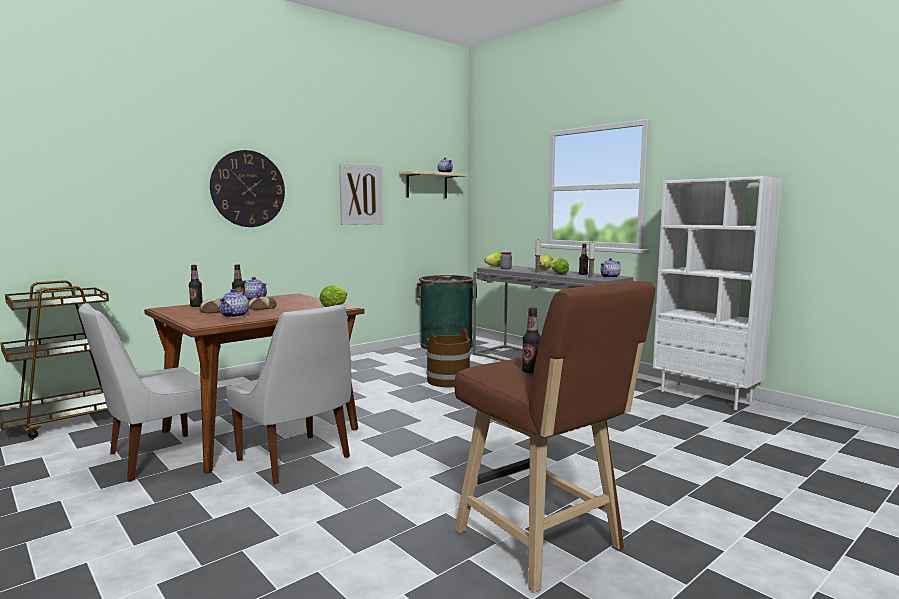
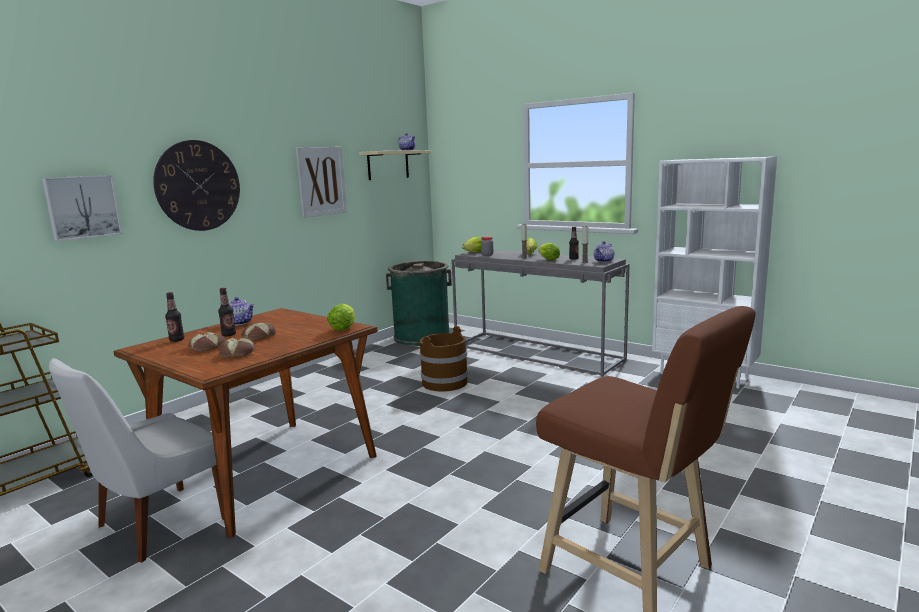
camera: 10 degrees left, 5 degrees up
teapot [219,289,249,318] -> bread [219,338,255,358]
white chair [226,304,352,484] -> none
bottle [522,307,541,374] -> none
none -> picture [42,175,122,241]

